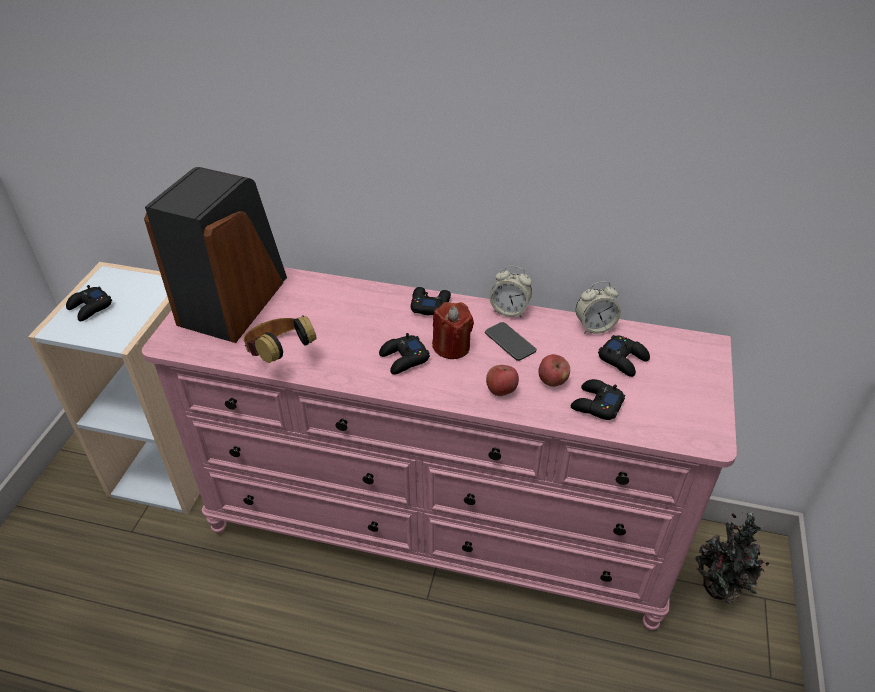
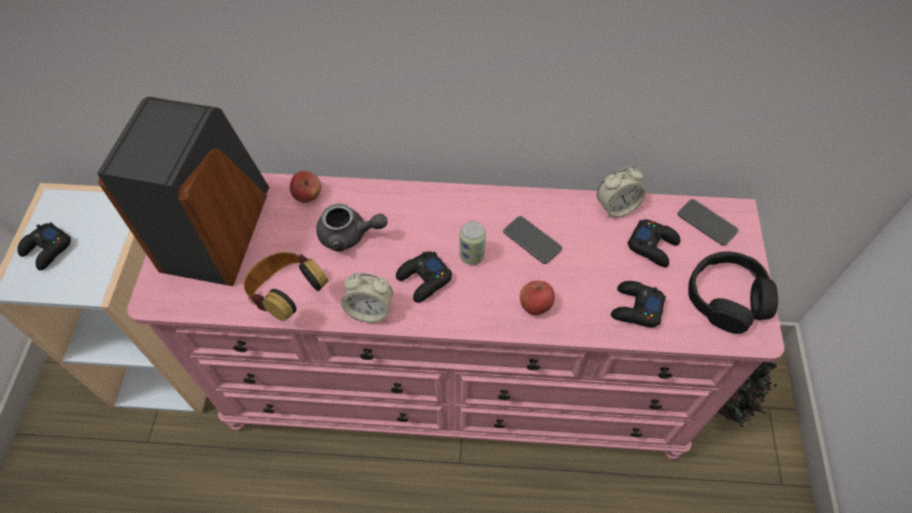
camera: 10 degrees left, 15 degrees up
black game controller [411,287,451,315] -> none
red candle [432,302,474,359] -> can [459,221,486,265]
alarm clock [490,266,532,318] -> alarm clock moved to [341,273,393,323]
apple [539,354,570,387] -> apple moved to [290,171,321,203]
none -> grey teapot [316,203,388,252]
none -> phone [678,199,738,246]
none -> black headphones [688,251,778,334]

